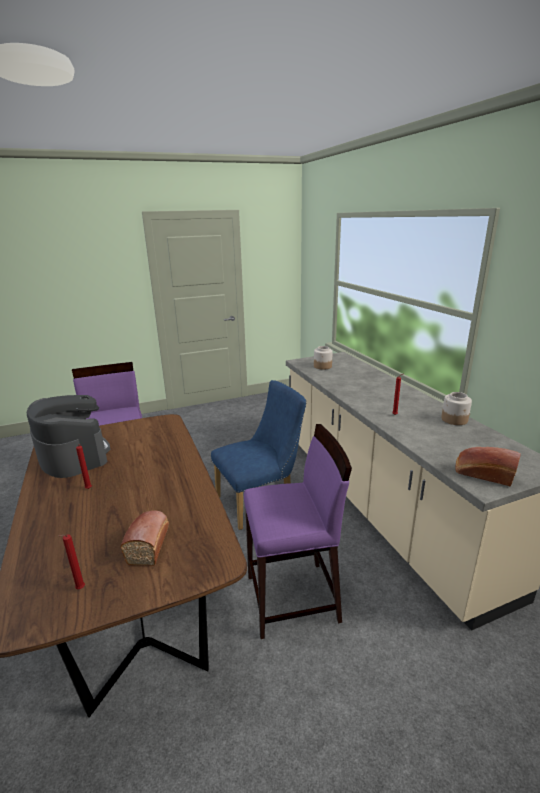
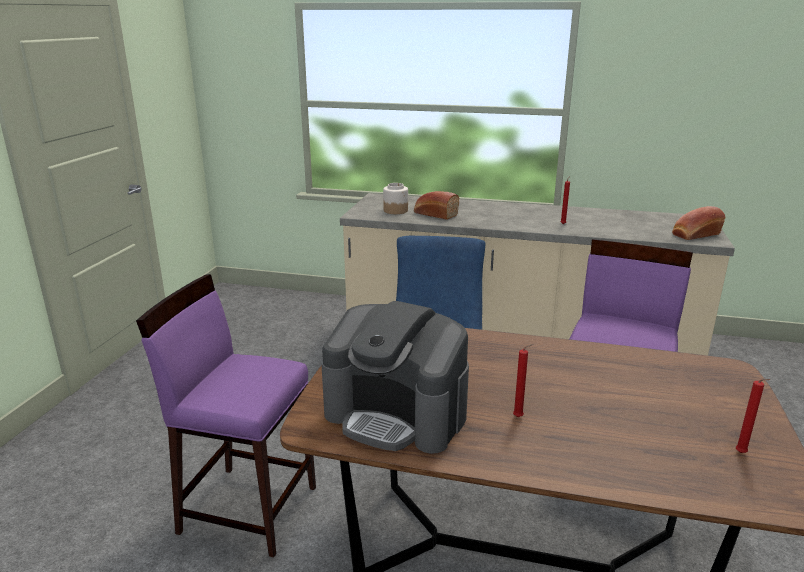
camera: 55 degrees left, 0 degrees up
coffee machine [27,395,110,478] -> coffee machine turned 150 degrees counterclockwise [321,301,469,454]
bread [121,510,169,566] -> bread moved to [414,191,459,220]
jar [441,392,472,425] -> none

